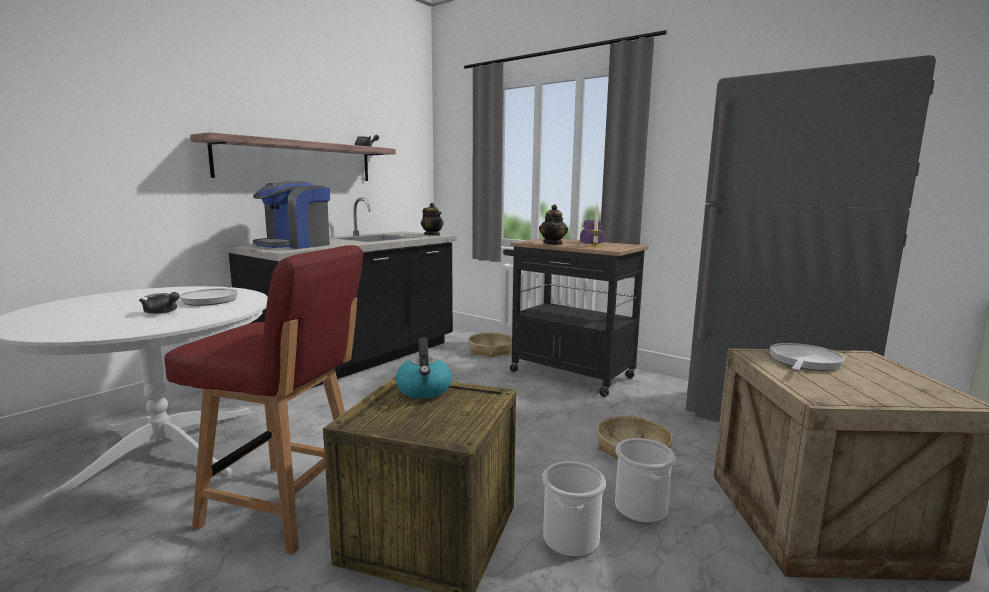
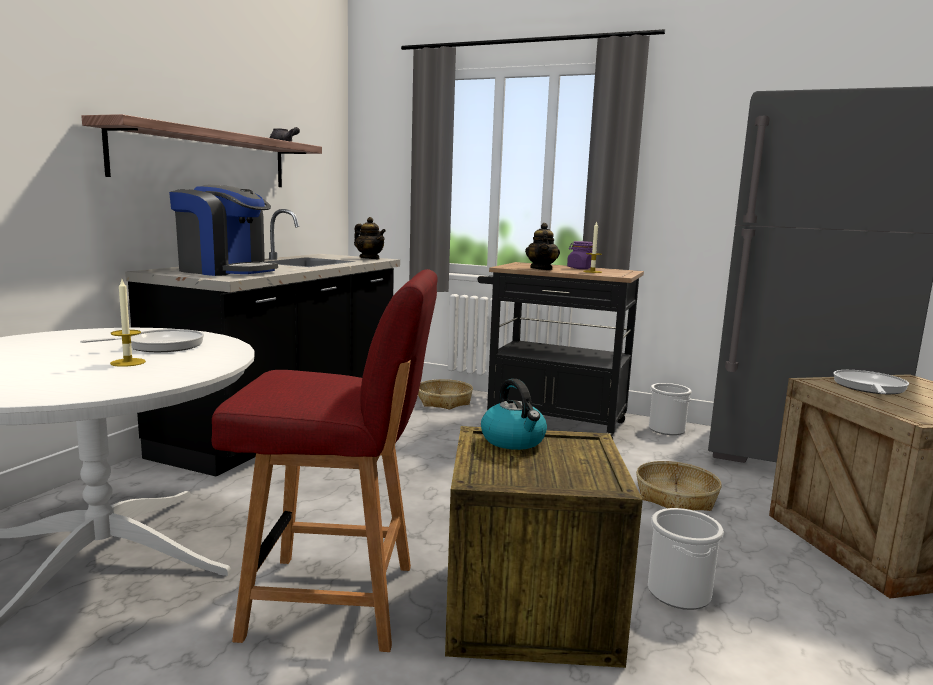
camera: 15 degrees left, 0 degrees up
grey teapot [139,292,180,314] -> candle [110,280,146,367]
coffee machine [253,181,330,249] -> coffee machine turned 90 degrees counterclockwise [169,185,278,276]
bucket [615,438,675,524] -> bucket moved to [649,383,692,435]

